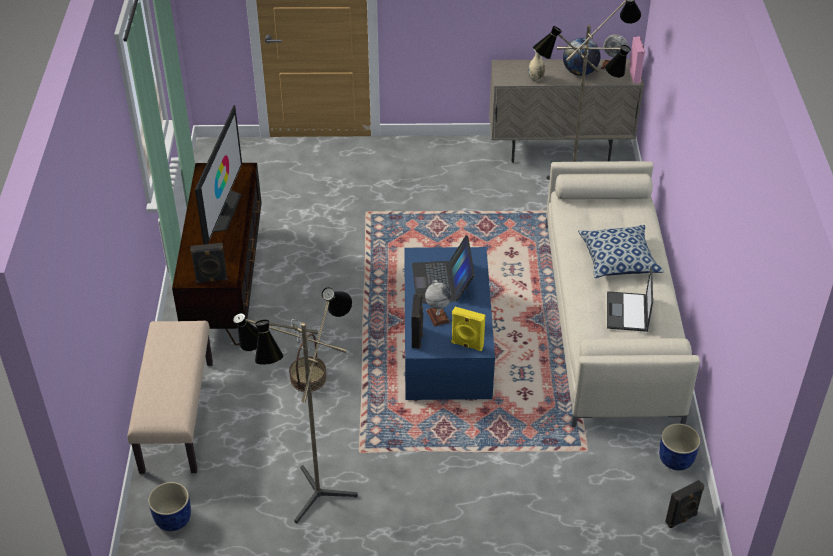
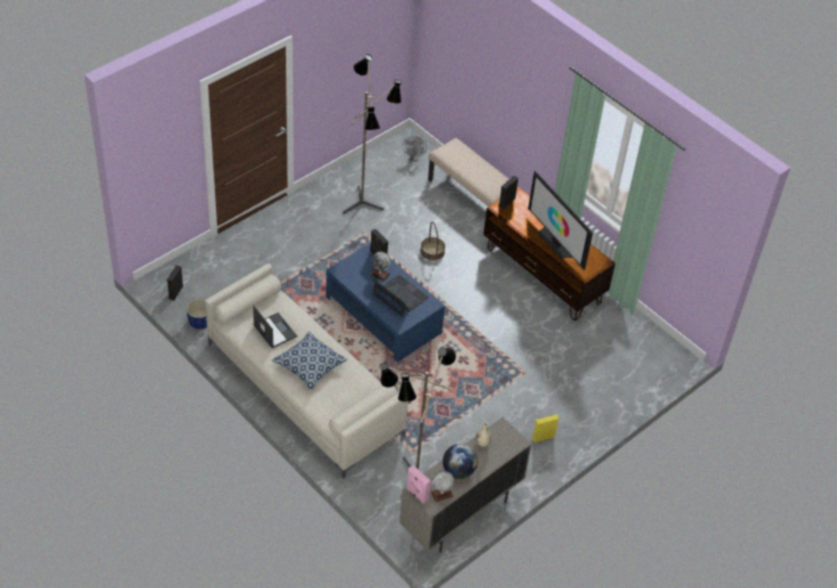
camera: 135 degrees right, 5 degrees up
blue planter [148,482,191,531] -> grey fan [402,136,427,162]
yellow speaker [451,307,485,351] -> yellow speaker moved to [532,414,559,443]

